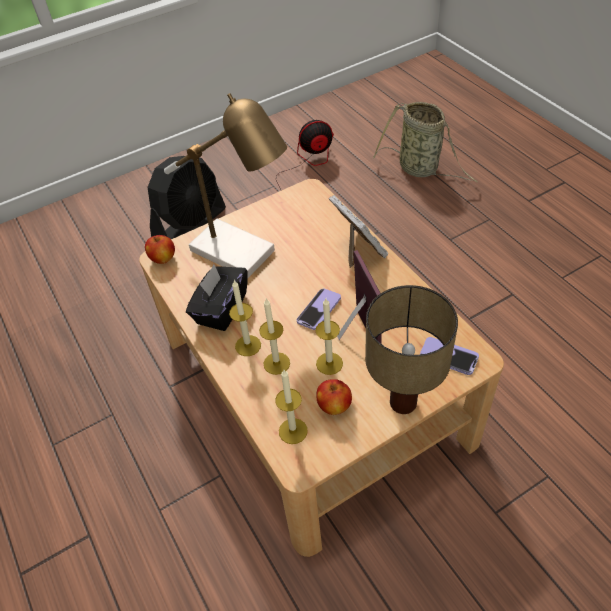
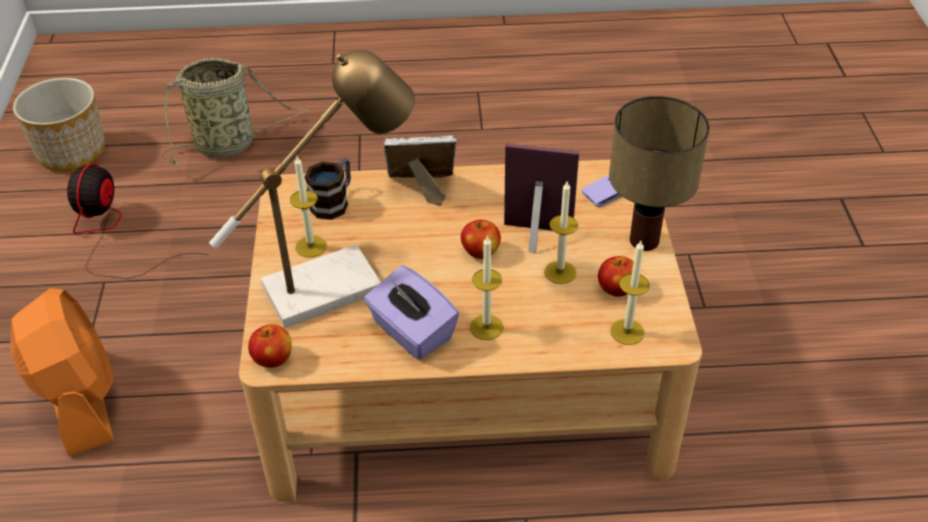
camera: 65 degrees left, 5 degrees down
black fan [147,156,226,239] -> orange fan [10,288,114,456]
black tissue box [186,265,248,331] -> purple tissue box [364,266,459,360]
candle [259,299,290,375] -> candle moved to [290,156,327,258]
phone [297,289,341,330] -> apple [461,220,501,259]
none -> planter [13,78,105,172]
none -> mug [305,158,351,220]

